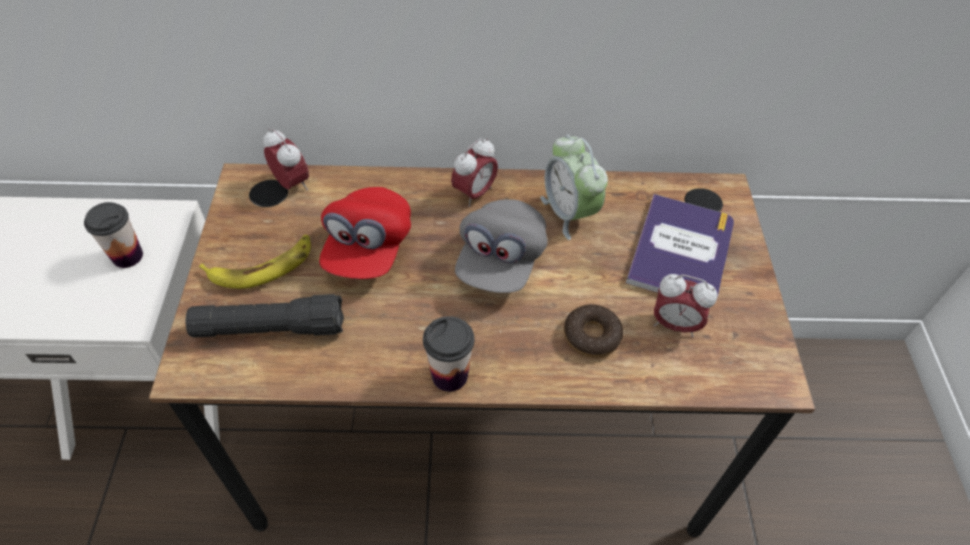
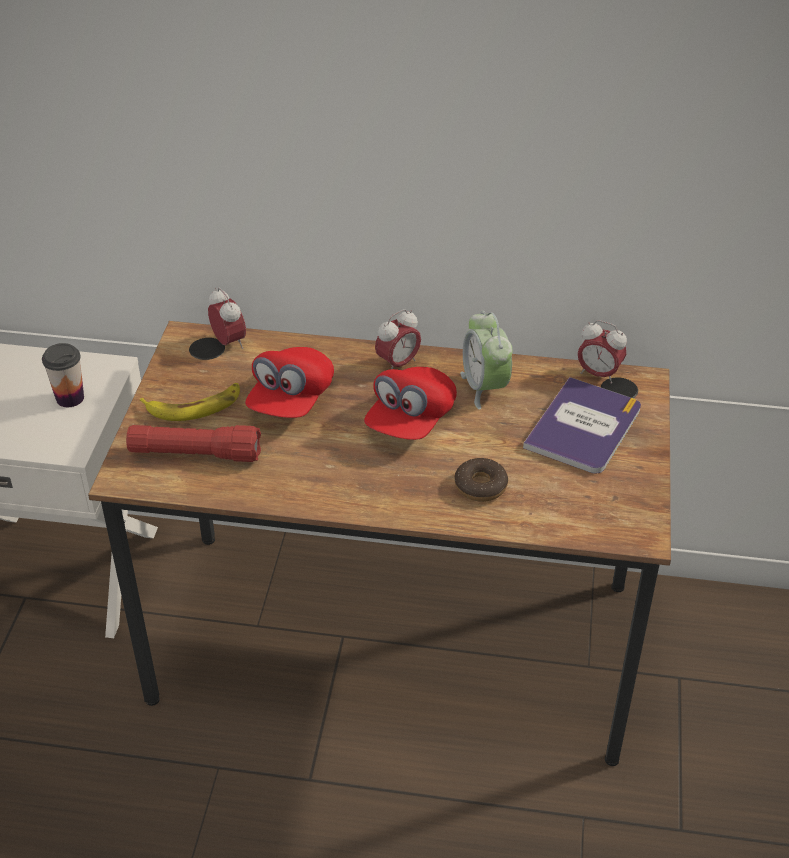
camera: 10 degrees right, 10 degrees down
black flashlight [185,294,344,338] -> red flashlight [126,425,261,462]
cup [423,316,474,392] -> none
grey cap [455,199,548,293] -> red cap [364,367,457,440]
alarm clock [654,274,717,337] -> alarm clock moved to [578,320,627,384]

